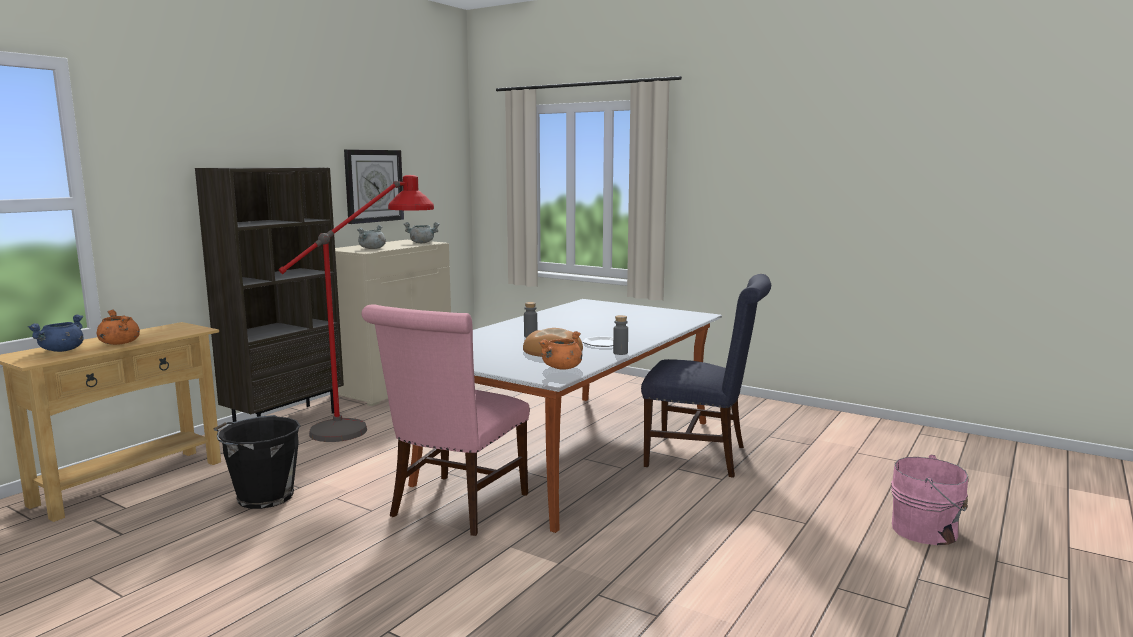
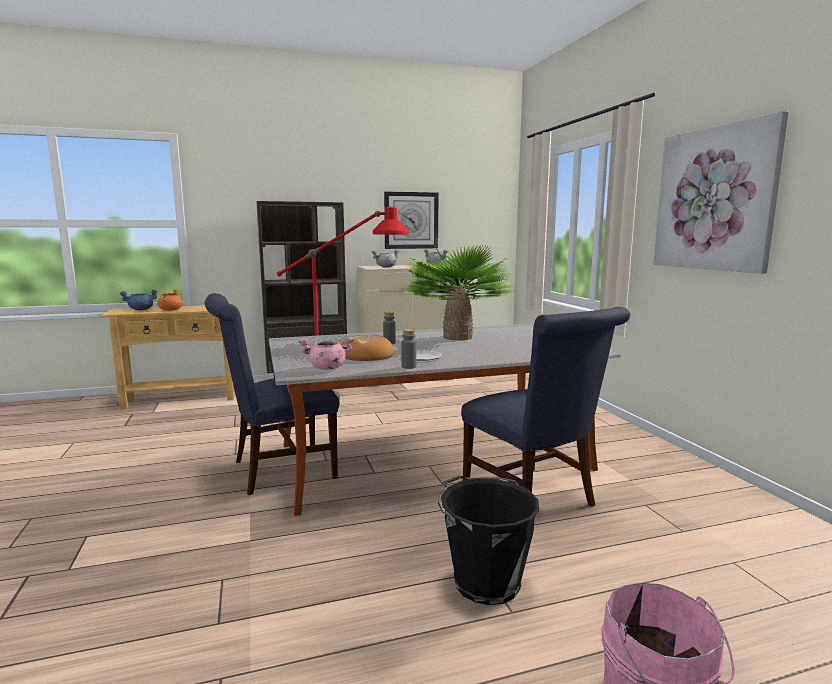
camera: 40 degrees right, 0 degrees up
black bucket [214,415,301,509] -> black bucket moved to [438,476,539,605]
pink chair [361,304,530,536] -> blue chair [205,293,340,495]
orange cooking pot [539,331,582,370] -> pink cooking pot [298,336,354,370]
none -> potted plant [401,243,518,340]
none -> picture [653,111,788,274]

